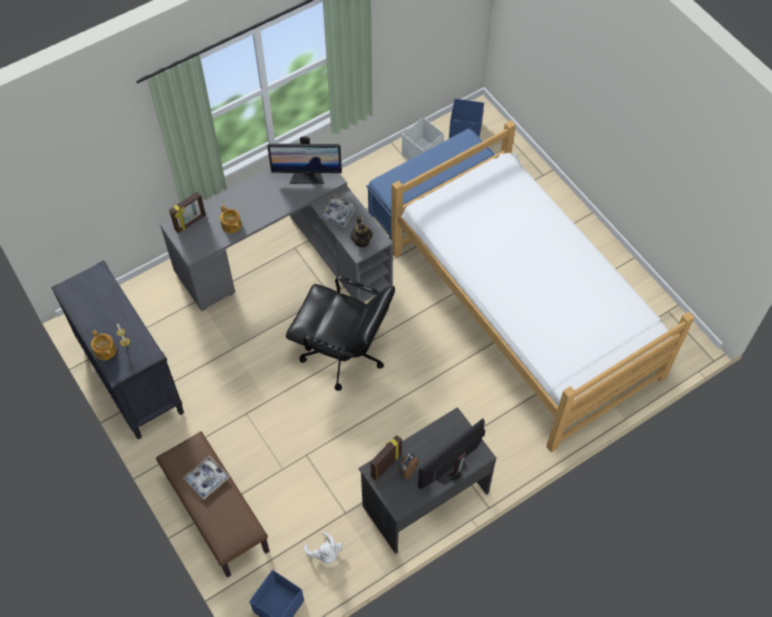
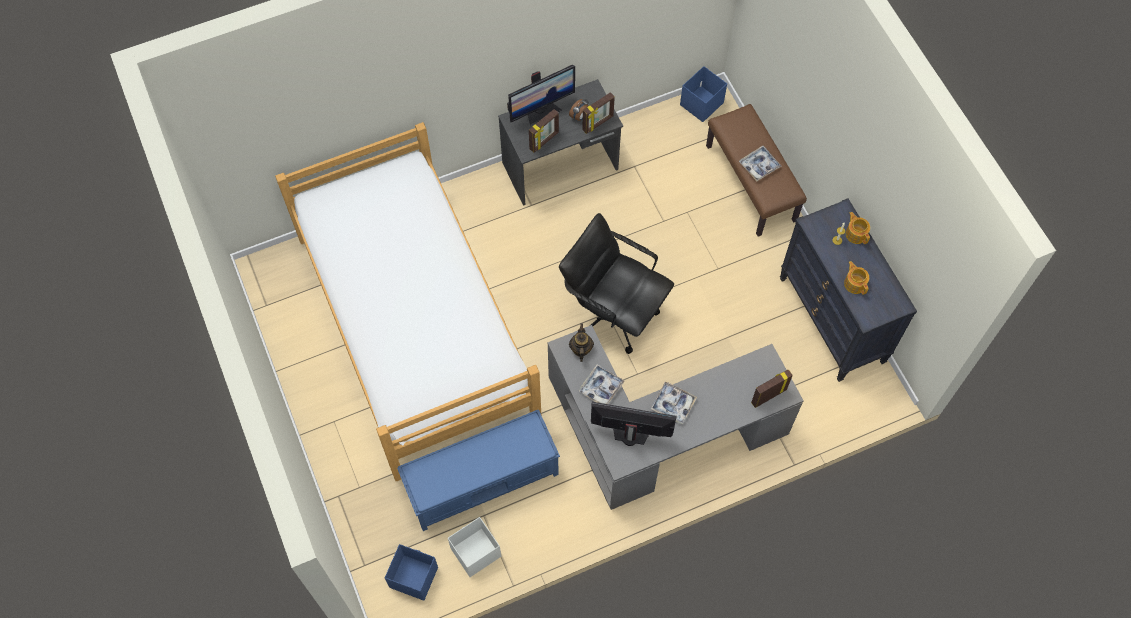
camera: 170 degrees left, 5 degrees up
teapot [220,205,241,233] -> teapot moved to [844,261,869,295]
white plush toy [304,532,343,564] -> none
none -> picture frame [529,109,559,153]
none -> tray [650,381,697,424]

